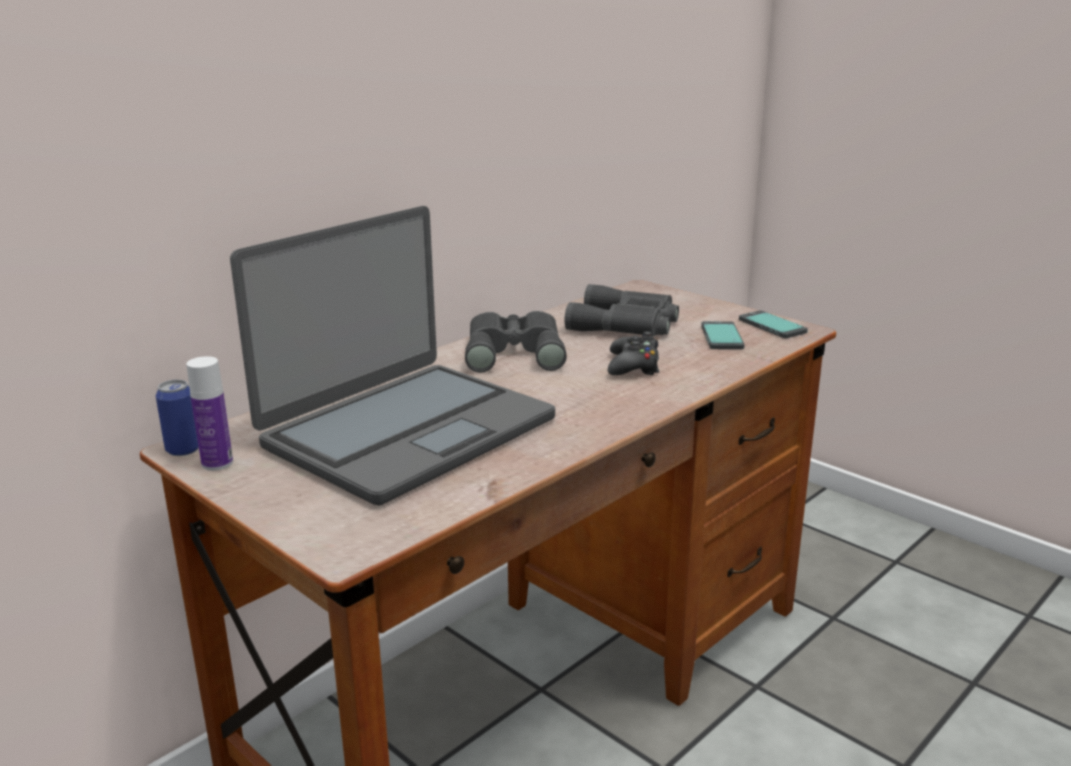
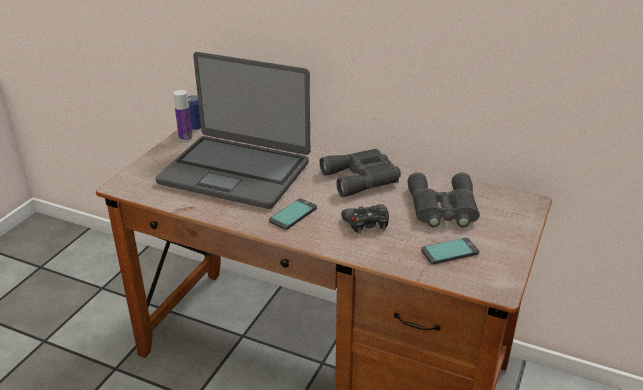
camera: 70 degrees right, 10 degrees up
phone [739,310,808,338] -> phone moved to [269,198,317,230]

